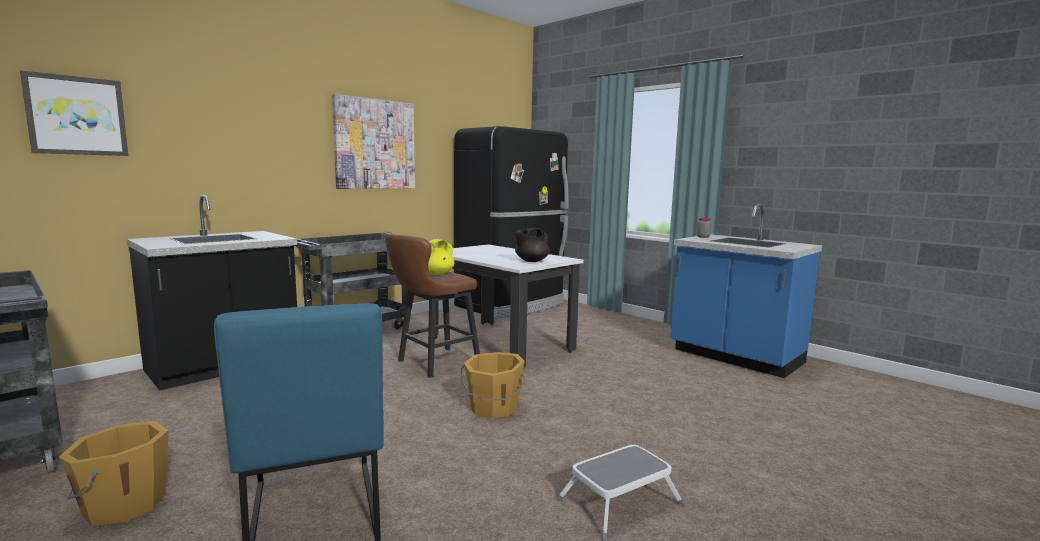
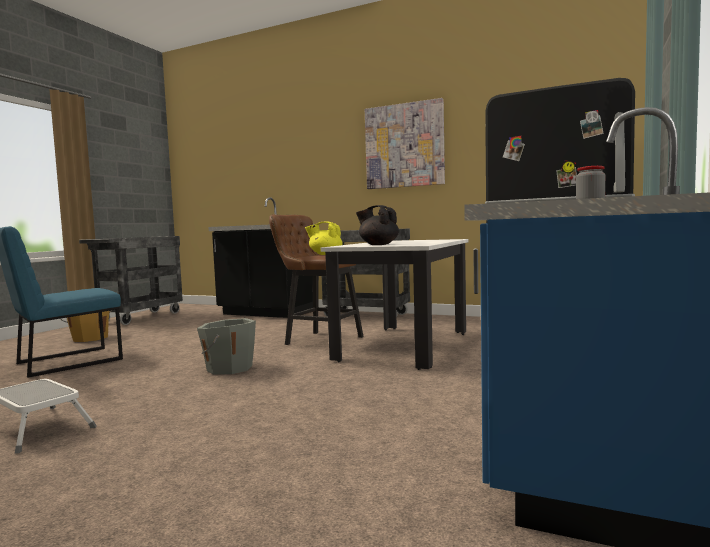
camera: 70 degrees right, 5 degrees down
picture [20,70,128,156] -> none
orange bucket [461,352,525,418] -> grey bucket [197,318,256,374]

